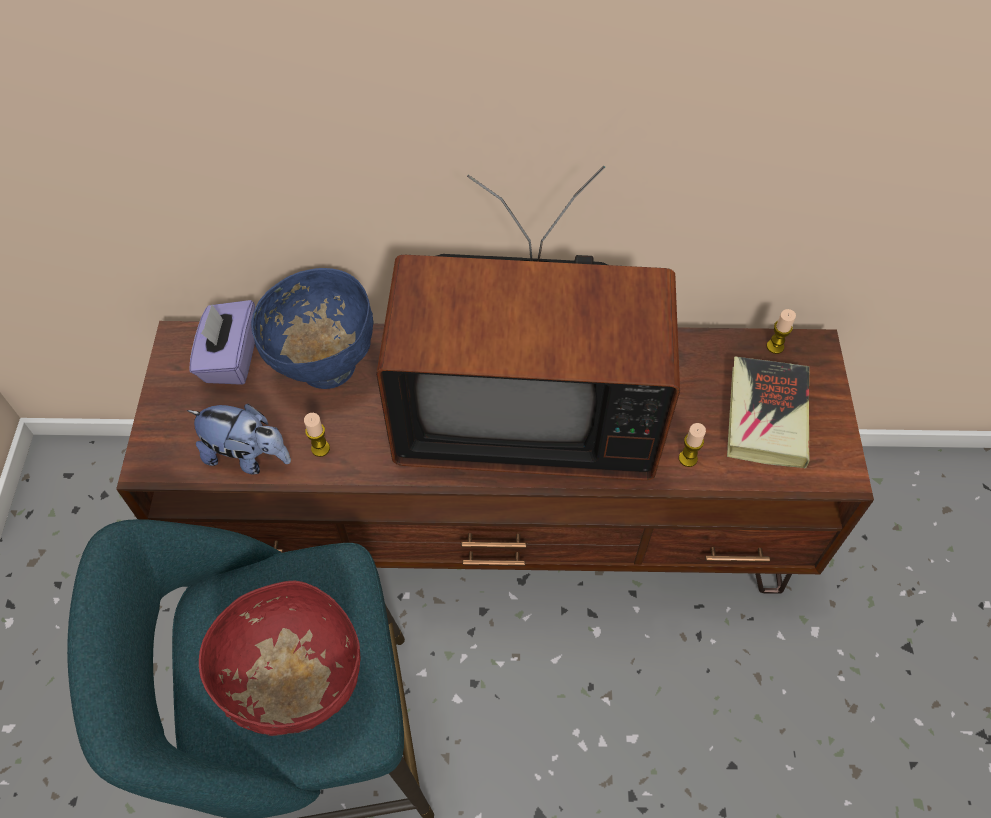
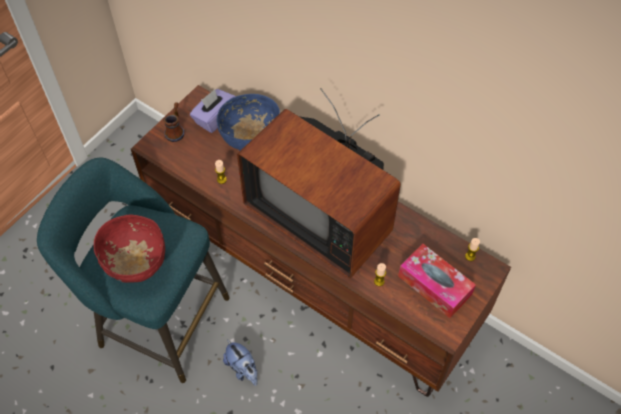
camera: 35 degrees right, 0 degrees up
plush toy [187,404,291,475] -> plush toy moved to [223,340,257,386]
book [727,356,810,468] -> tissue box [398,244,476,318]
none -> mug [163,102,184,142]

